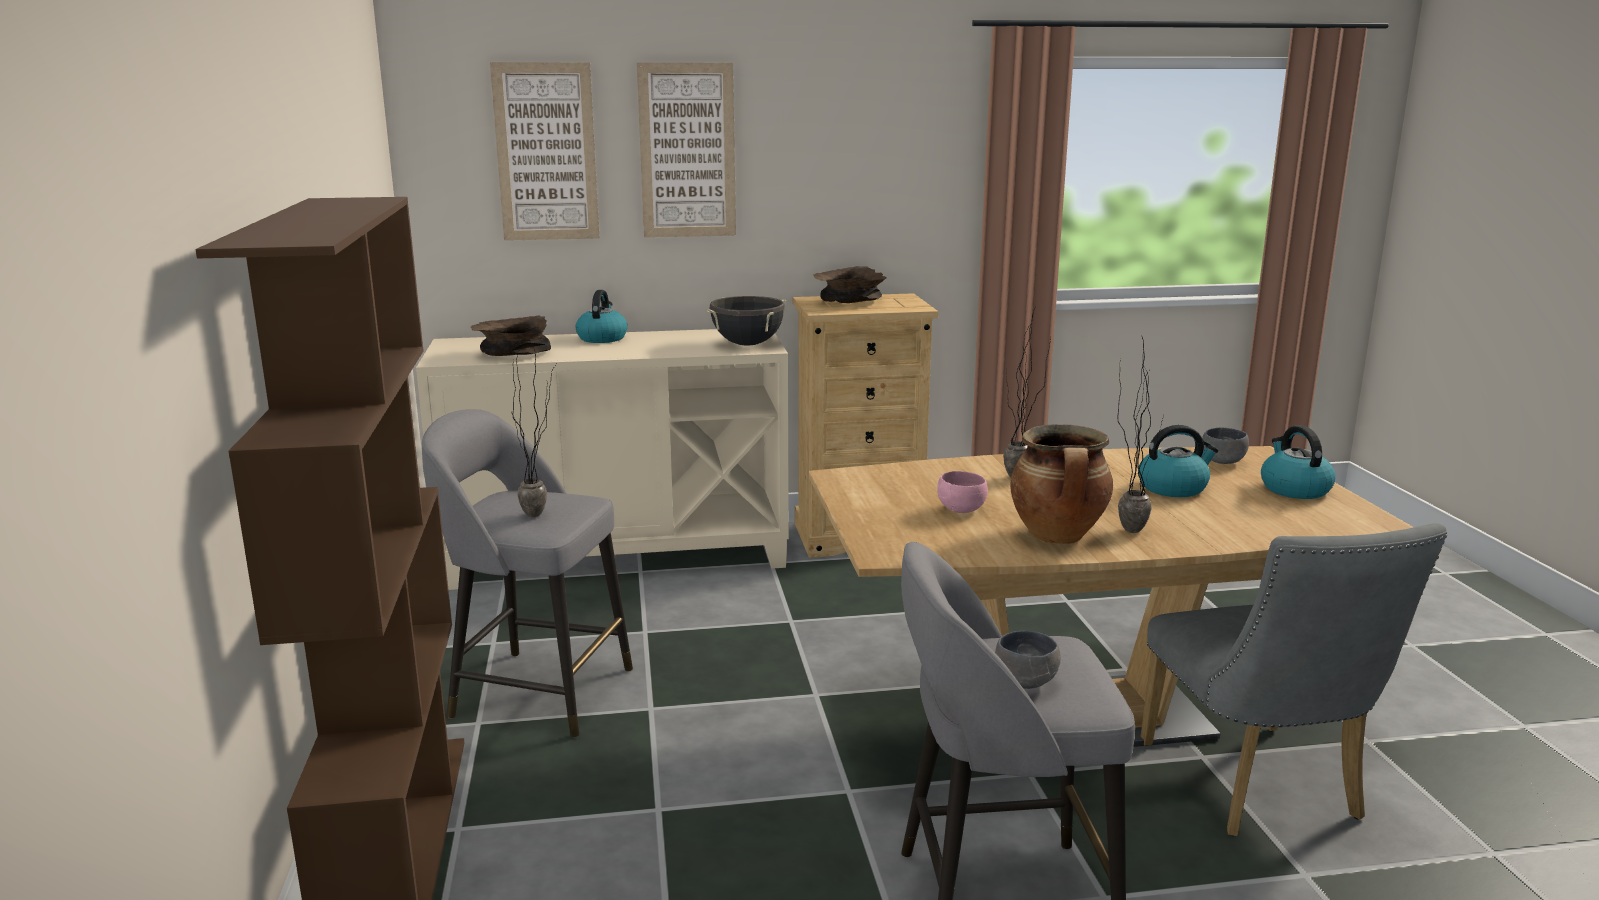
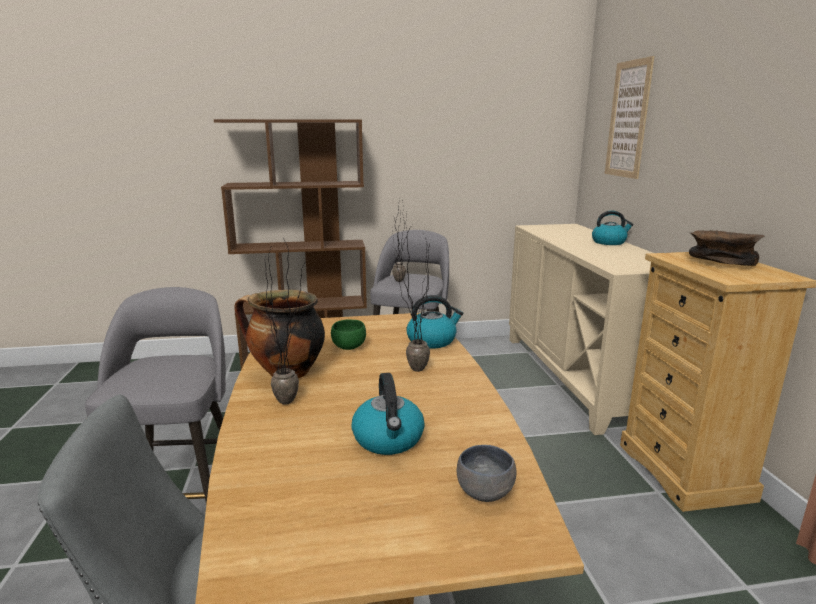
camera: 90 degrees right, 0 degrees up
brown bowl [471,316,551,356] -> none
picture [637,62,736,238] -> none
black cooking pot [707,296,786,346] -> none
pink bowl [937,471,988,513] -> green bowl [331,319,366,350]
grey bowl [995,631,1061,689] -> none
kettle [1261,425,1336,499] -> kettle moved to [406,295,463,349]

